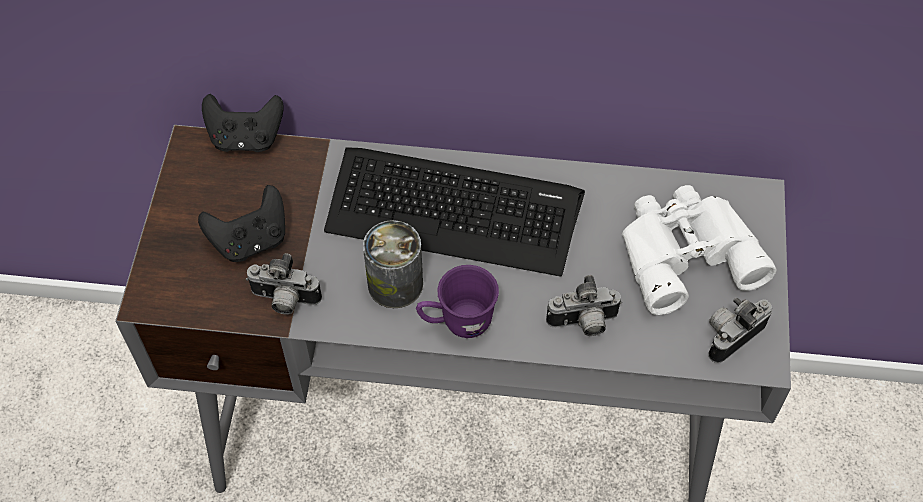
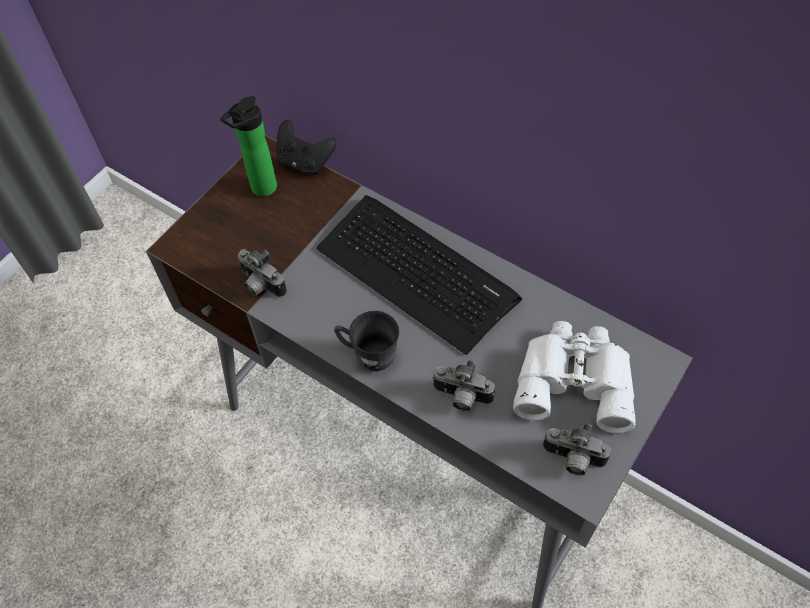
camera: 30 degrees right, 0 degrees up
black game controller [198,185,285,262] -> none
can [363,220,423,308] -> none
purple mug [416,265,499,338] -> grey mug [334,311,399,371]
camera [709,297,773,363] -> camera turned 150 degrees counterclockwise [543,424,611,475]
none -> bottle [220,96,277,197]

